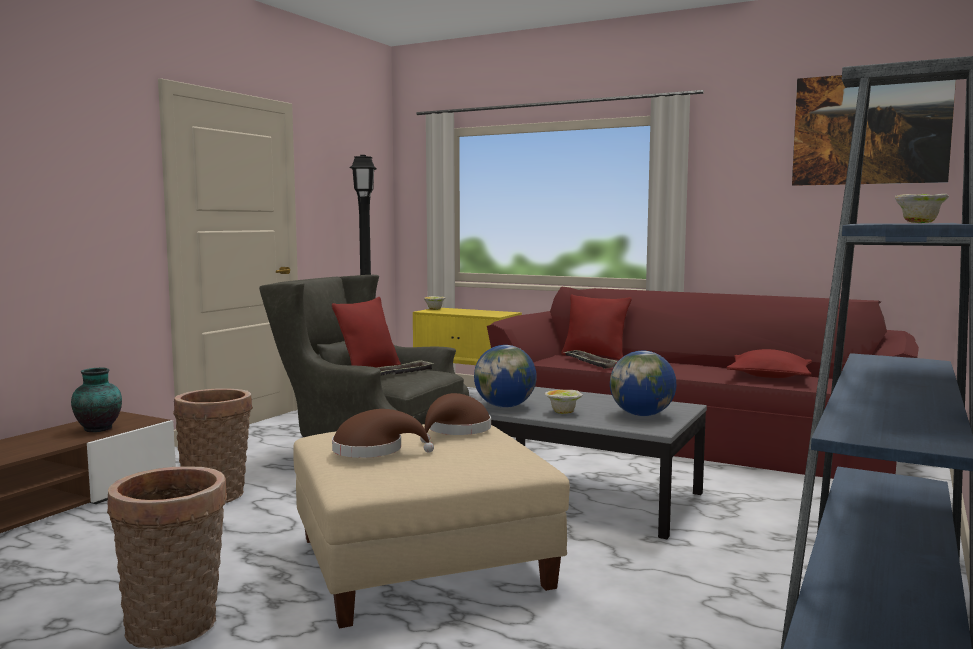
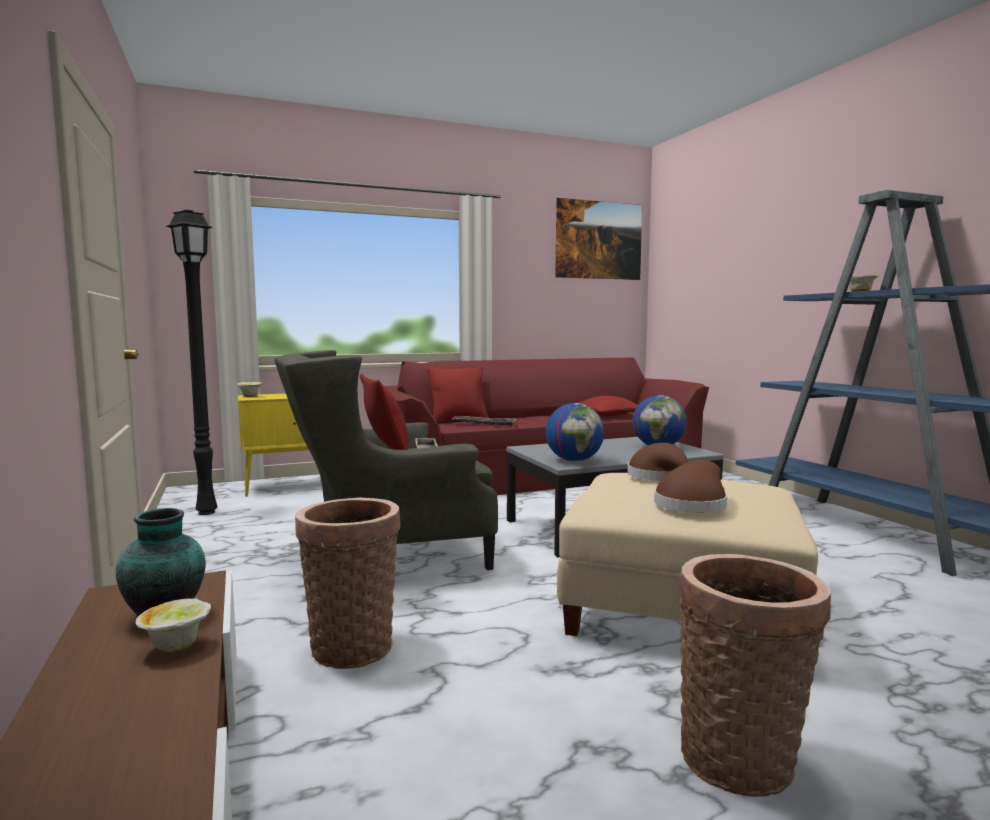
camera: 50 degrees left, 0 degrees up
bowl [545,390,583,414] -> bowl moved to [135,598,211,652]

